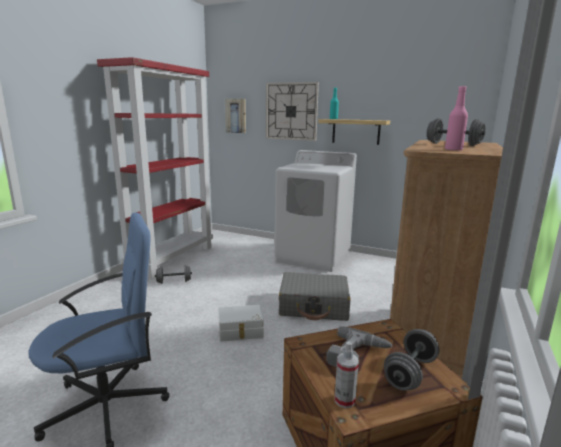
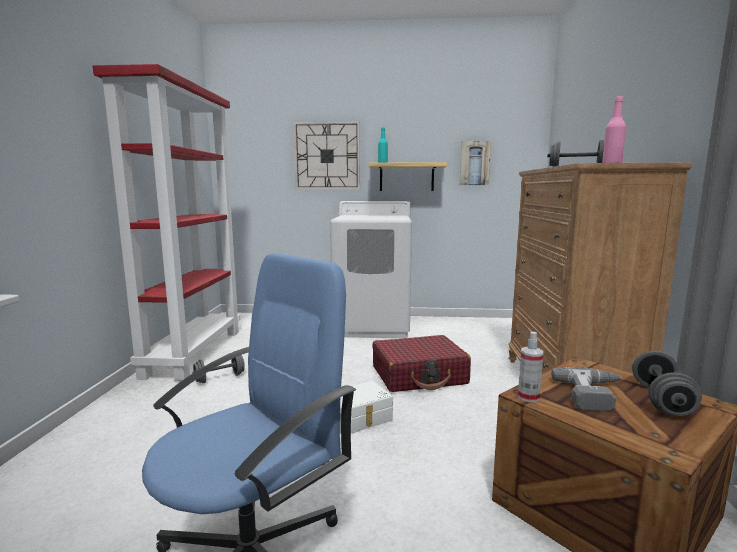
camera: 20 degrees left, 5 degrees down
picture [225,99,246,133] -> picture moved to [460,141,491,185]
grey suitcase [279,272,351,321] -> red suitcase [372,335,471,392]
spray bottle [335,341,359,408] -> spray bottle moved to [518,332,543,402]

